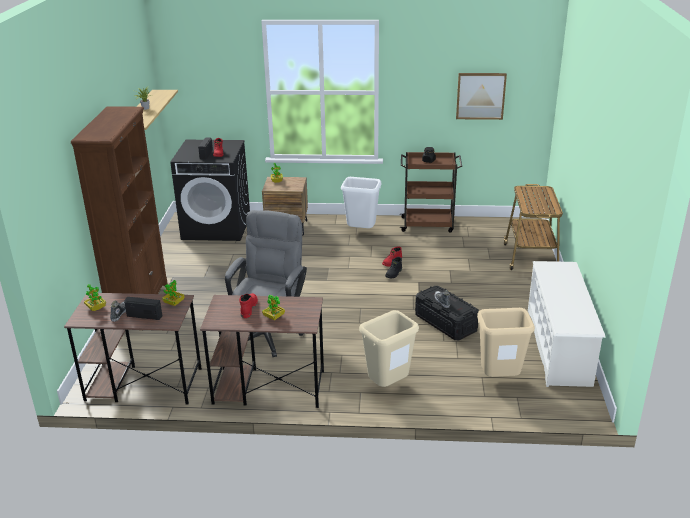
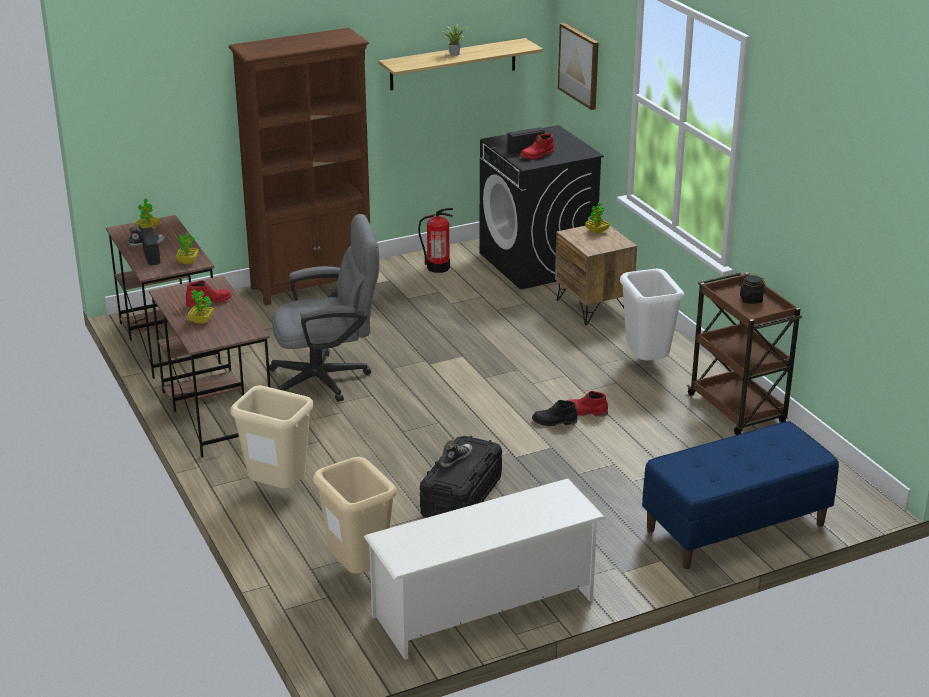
camera: 60 degrees right, 0 degrees up
picture [456,73,507,120] -> picture moved to [558,23,599,110]
cart [503,184,563,270] -> blue bench [642,421,839,569]
none -> fire extinguisher [418,208,453,273]

